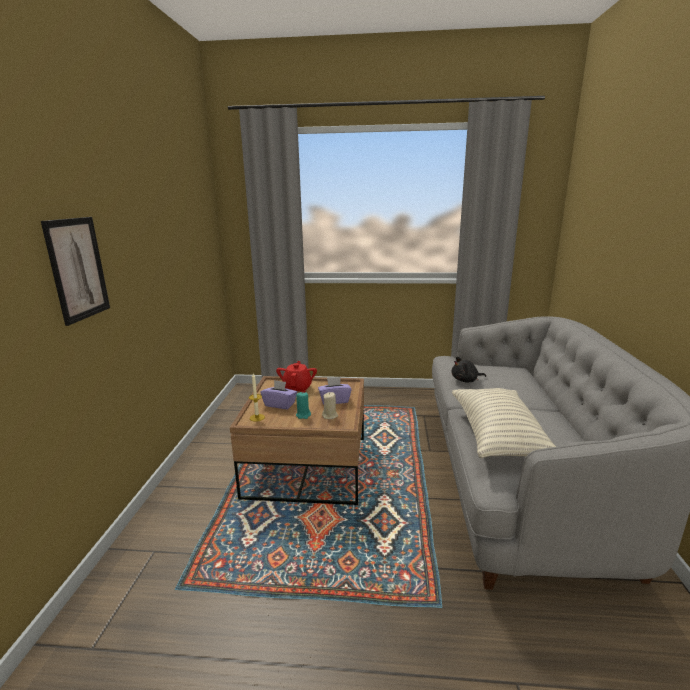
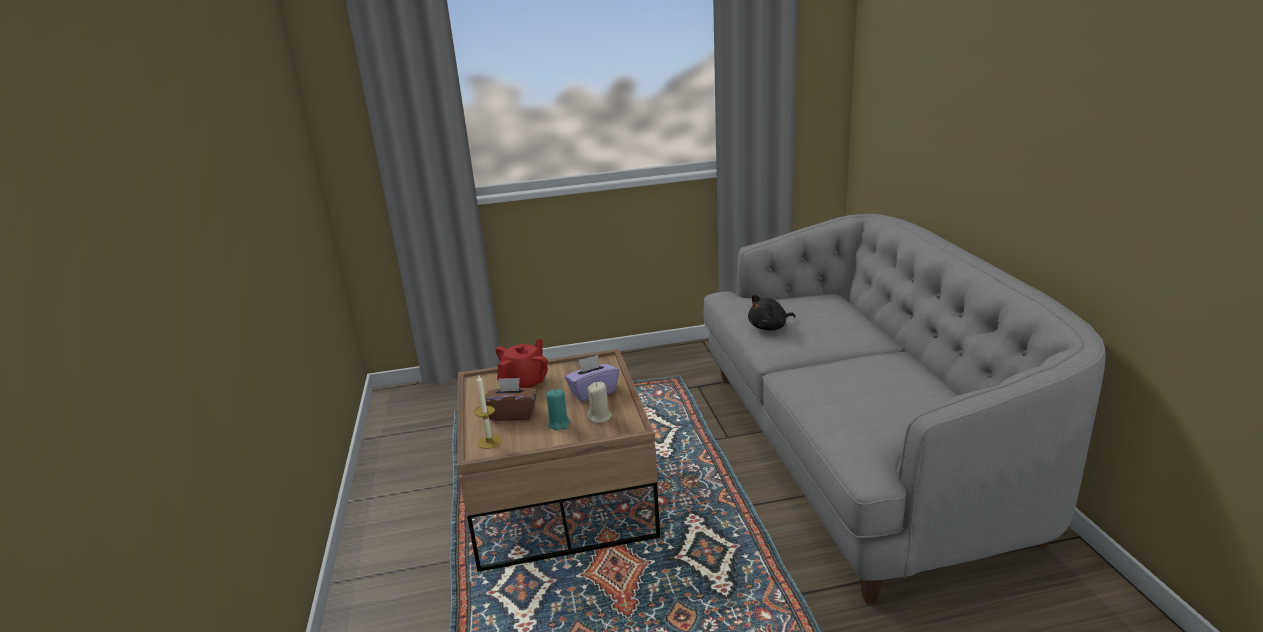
camera: 15 degrees left, 5 degrees up
picture [41,217,110,326] -> none
purple tissue box [261,380,297,409] -> brown tissue box [485,378,537,421]
red teapot [276,361,317,393] -> red teapot turned 45 degrees clockwise [495,339,548,388]
pillow [452,388,556,458] -> none

